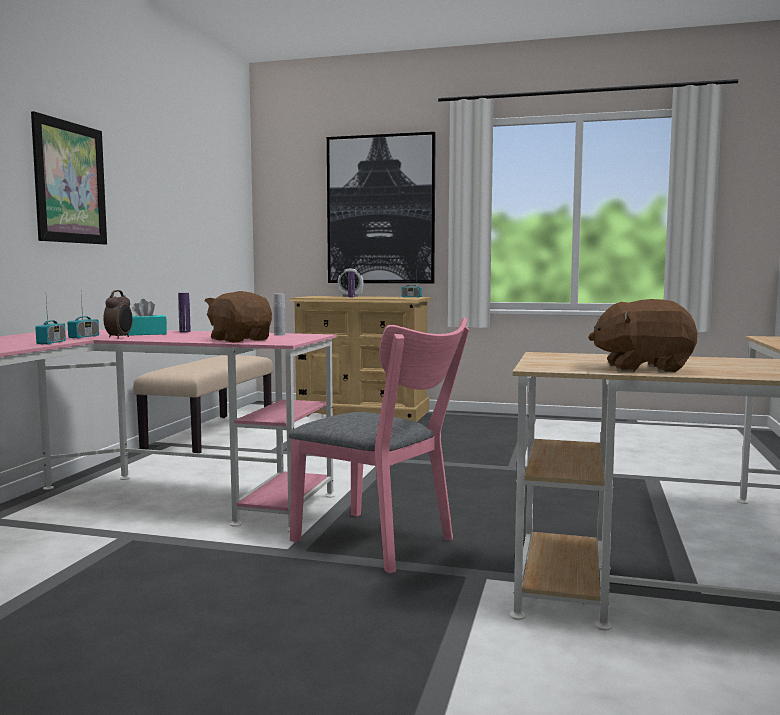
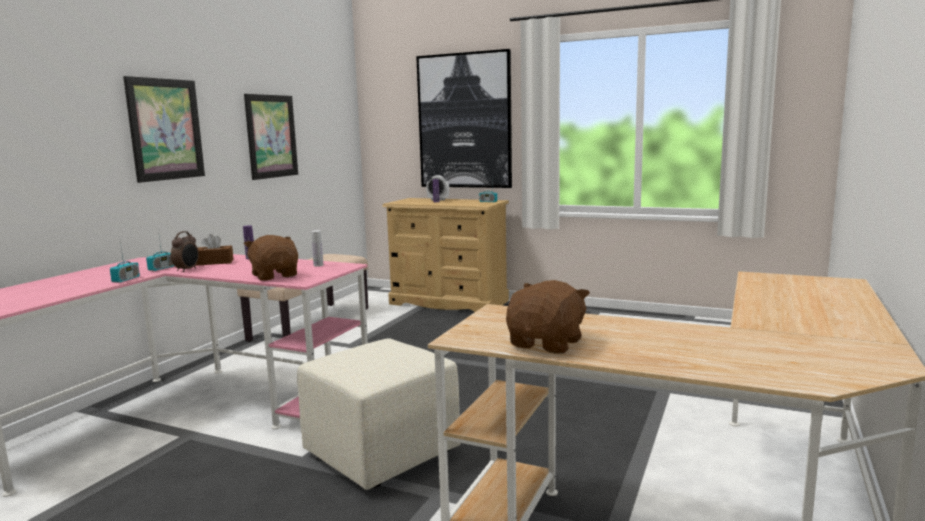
camera: 10 degrees right, 5 degrees up
turquoise tissue box [124,299,167,336] -> brown tissue box [195,234,234,266]
pink chair [289,317,470,573] -> beige ottoman [297,339,461,490]
brown plush toy [588,299,697,372] -> brown plush toy turned 105 degrees clockwise [506,280,590,354]
none -> picture [244,94,298,180]

